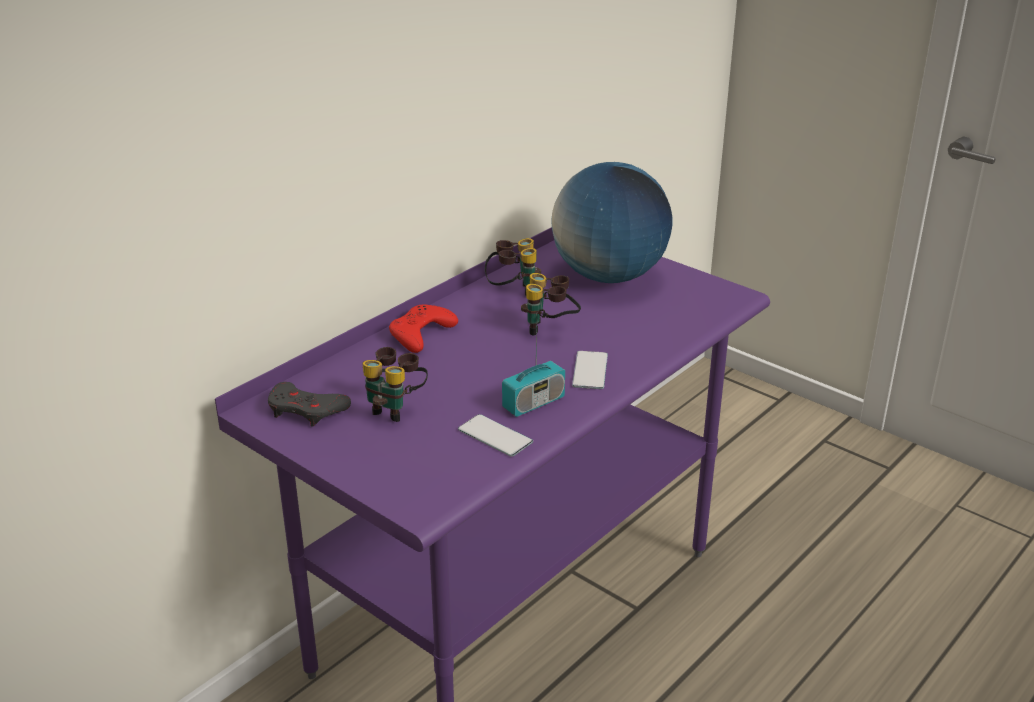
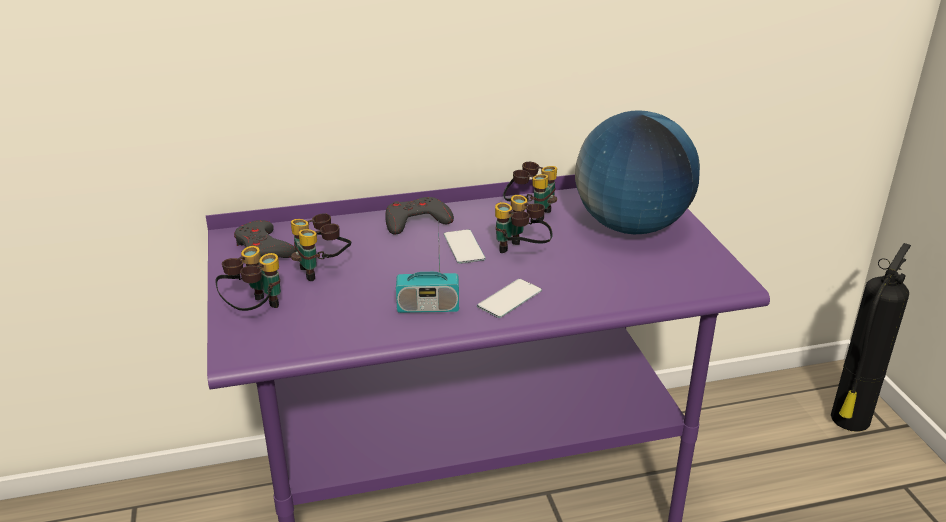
camera: 35 degrees right, 0 degrees up
red game controller [389,304,458,353] -> grey game controller [385,197,454,235]
phone [458,414,533,457] -> phone moved to [444,229,486,264]
none -> binoculars [216,246,281,311]
none -> fire extinguisher [831,243,911,432]

